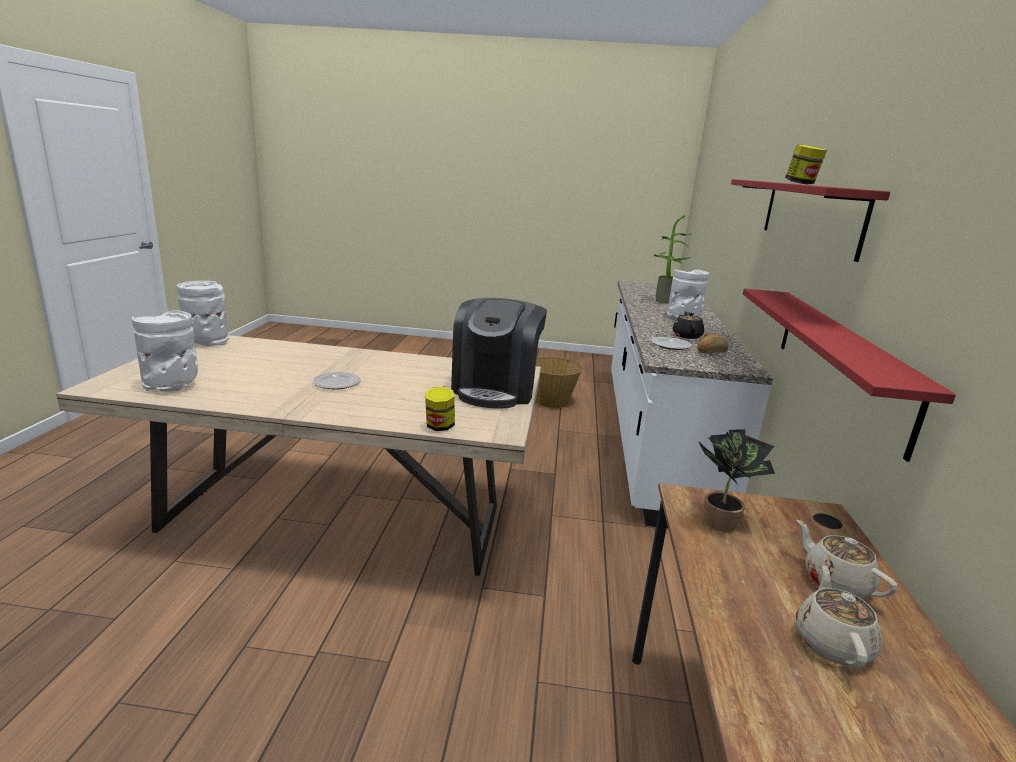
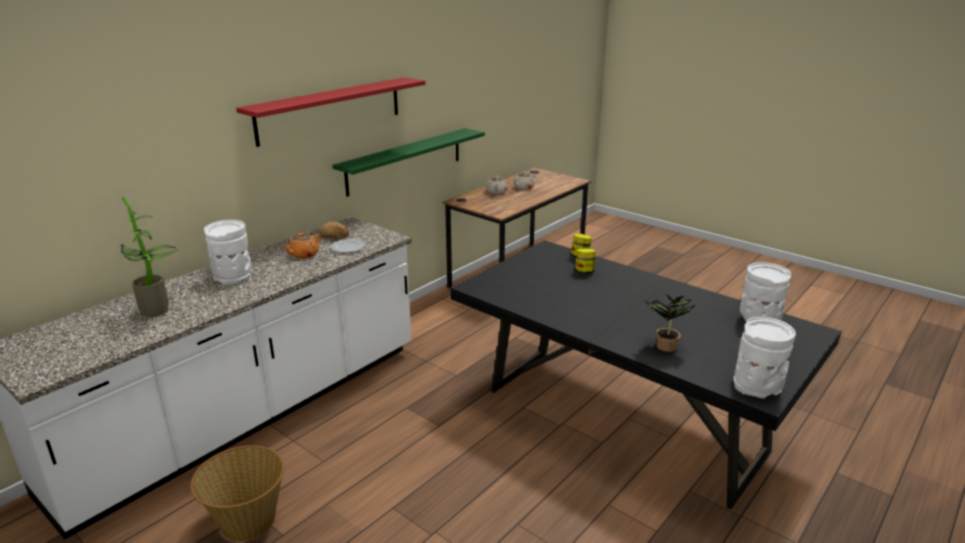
camera: 145 degrees left, 5 degrees up
beige dining table [56,335,541,576] -> black dining table [450,240,842,509]
plate [312,372,361,389] -> none
coffee machine [451,298,547,408] -> none
black teapot [673,312,704,339] -> orange teapot [281,233,321,259]
potted plant [698,429,775,532] -> potted plant moved to [644,294,697,352]
red shelf [743,289,956,462] -> green shelf [333,128,485,197]
jar [785,145,827,184] -> jar moved to [575,248,596,274]

